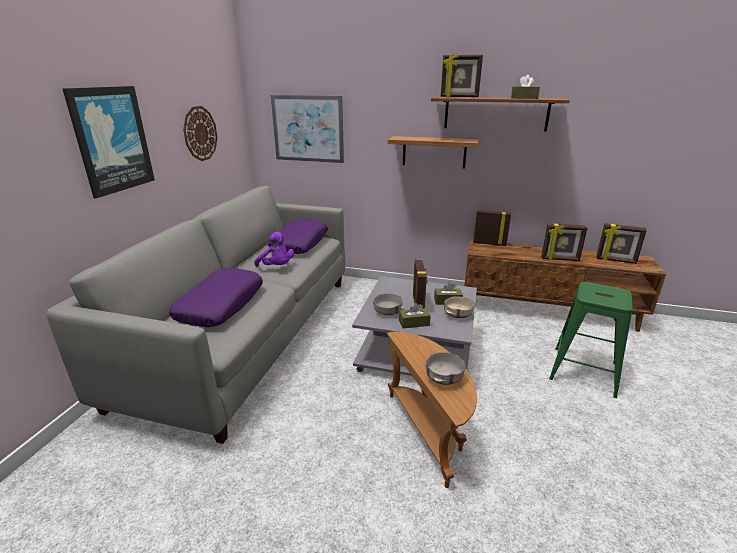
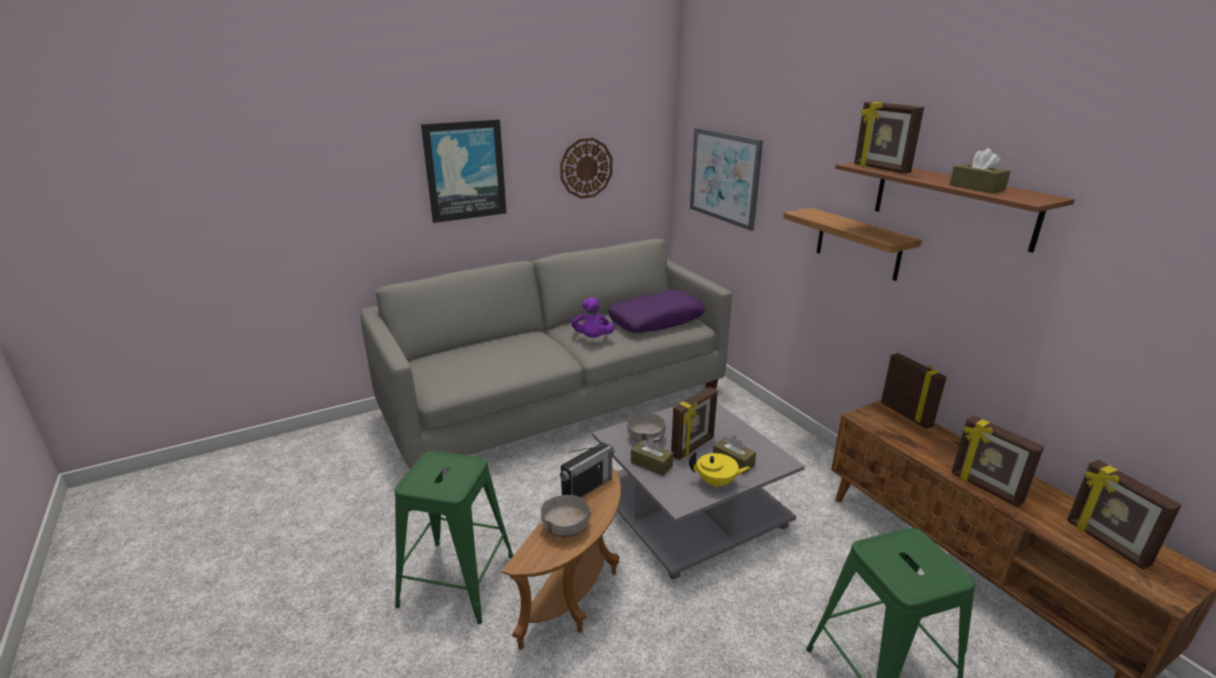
camera: 45 degrees right, 0 degrees up
purple pillow [169,268,263,327] -> none
beige bowl [444,296,474,318] -> yellow teapot [689,451,751,490]
none -> green stool [395,451,514,624]
none -> radio [560,443,615,498]

